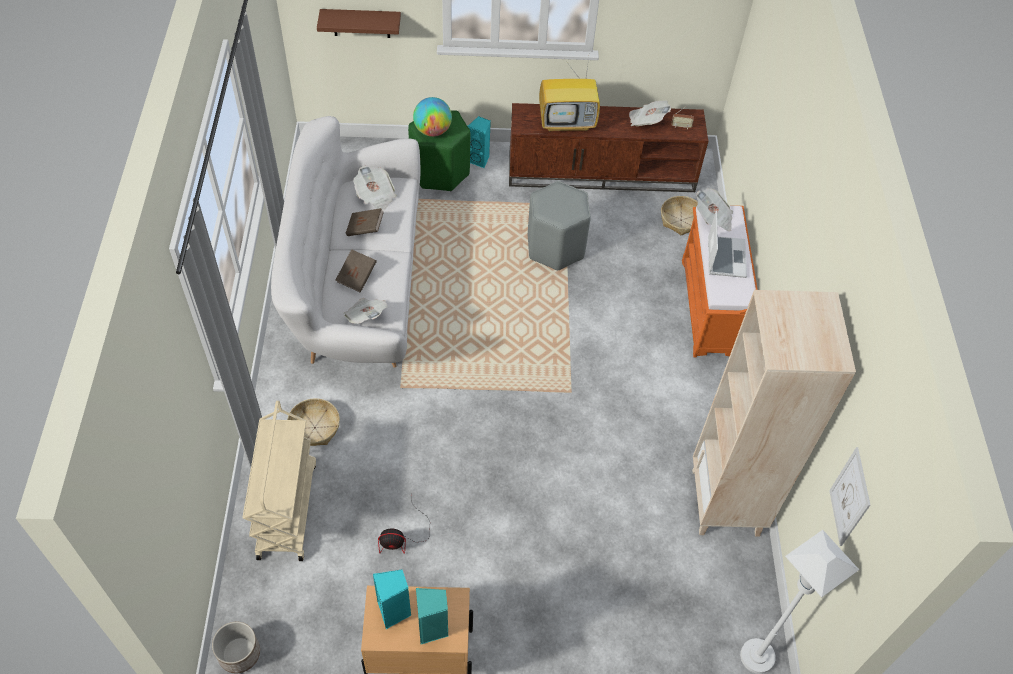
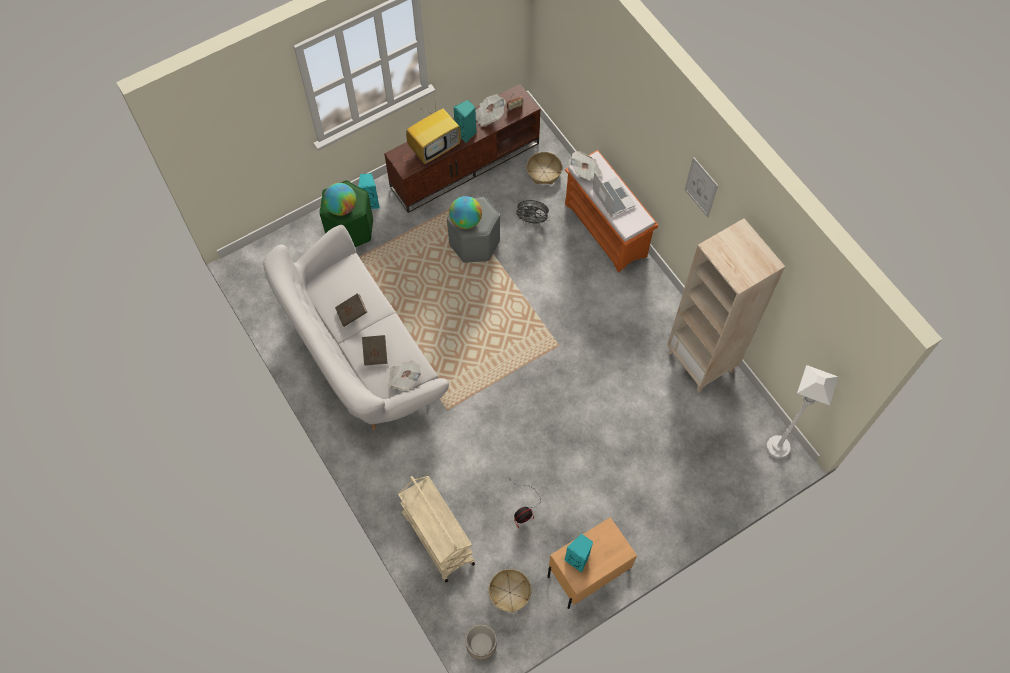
camera: 30 degrees left, 10 degrees up
basket [287,398,340,446] -> basket moved to [489,569,531,612]
brown shelf [317,9,401,38] -> none
newspaper [353,166,397,211] -> none
turquoise speaker [416,588,448,644] -> turquoise speaker moved to [454,100,477,143]
picture [829,447,870,546] -> picture moved to [684,157,718,218]
none -> globe [449,196,482,229]
none -> grey fan [514,200,550,226]

